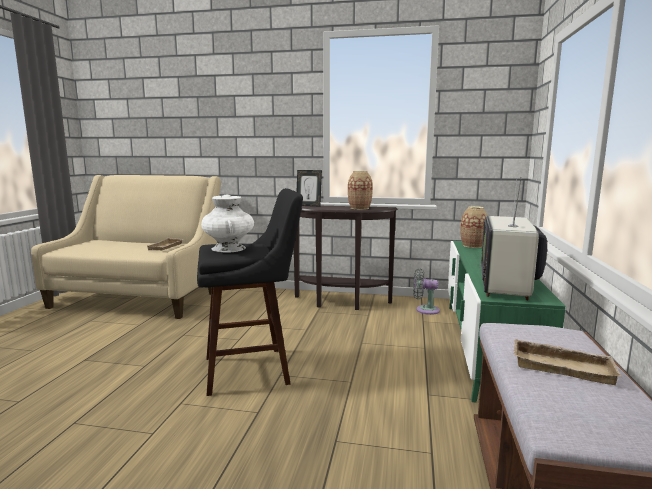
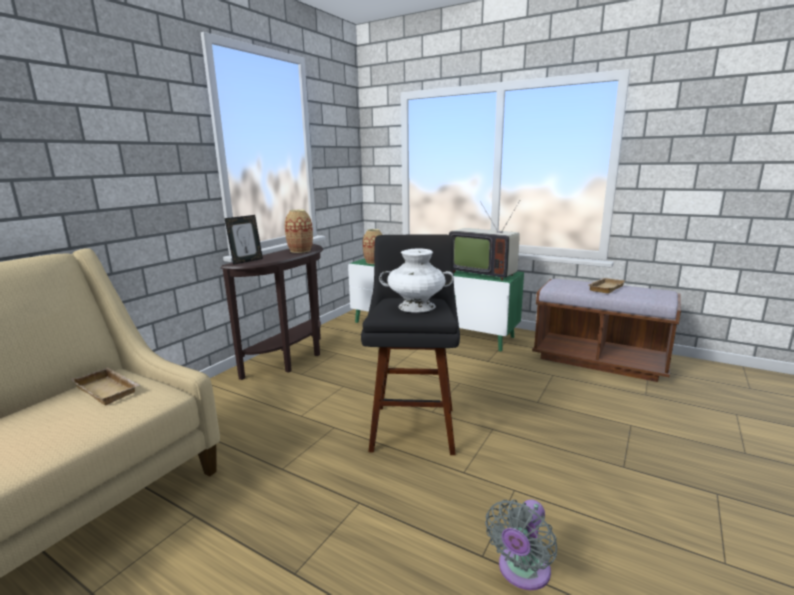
camera: 70 degrees left, 5 degrees up
grey fan [413,268,440,315] -> grey fan moved to [485,500,557,590]

